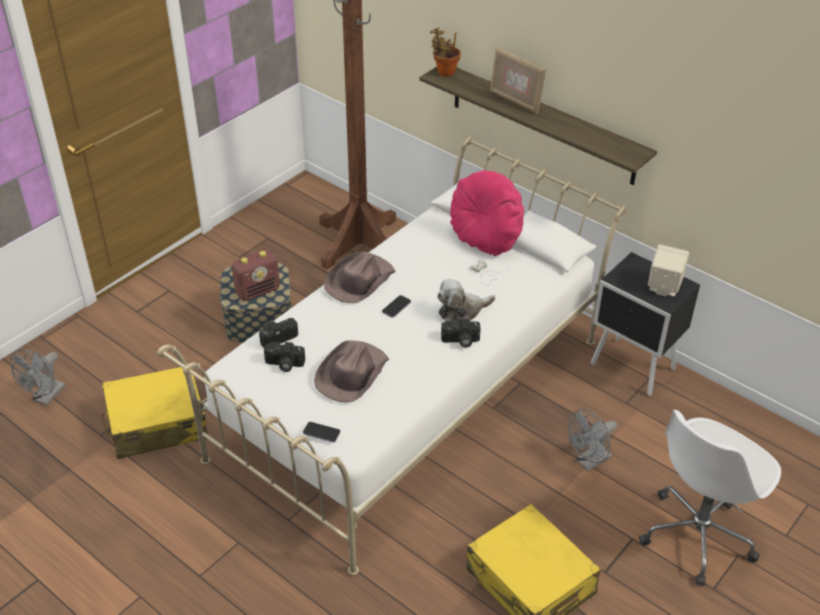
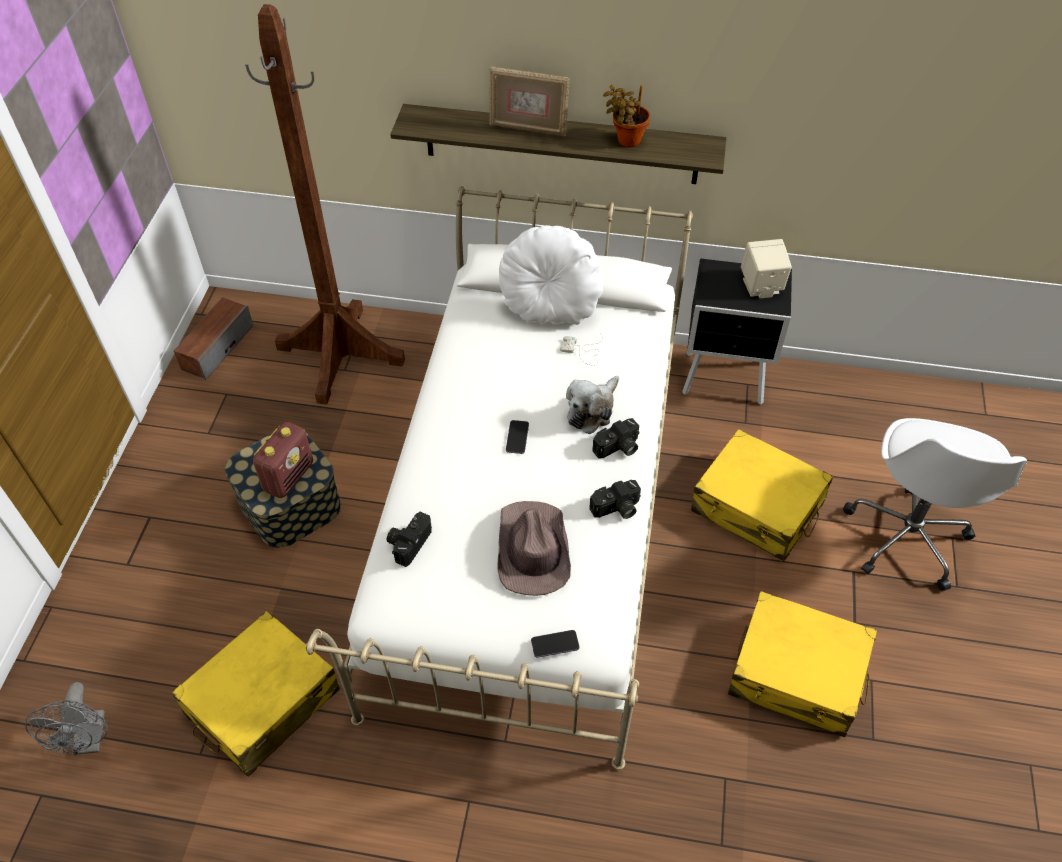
camera: 30 degrees left, 10 degrees up
camera [264,342,305,372] -> camera moved to [590,480,641,519]
brown hat [324,252,395,303] -> none
potted plant [430,27,461,77] -> potted plant moved to [603,85,650,147]
pink pillow [450,170,524,256] -> white pillow [499,225,603,325]
grey fan [569,409,617,472] -> yellow suitcase [691,429,833,561]
none -> speaker [174,297,253,380]

